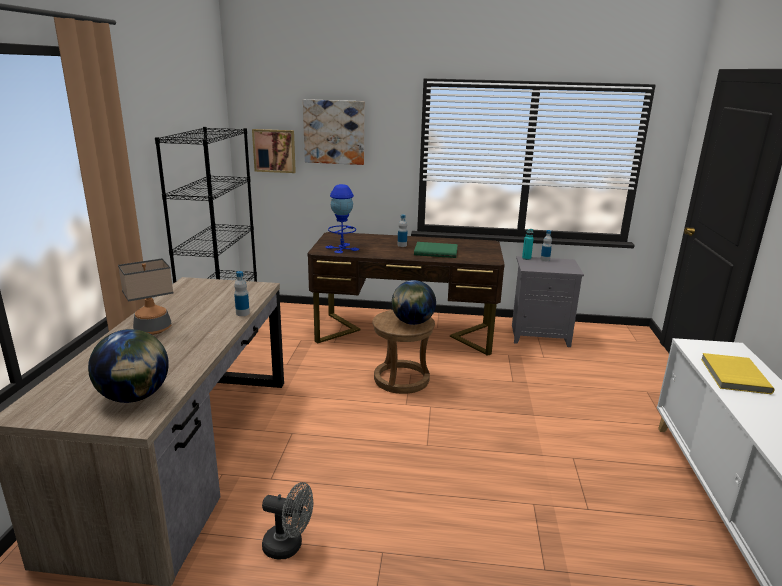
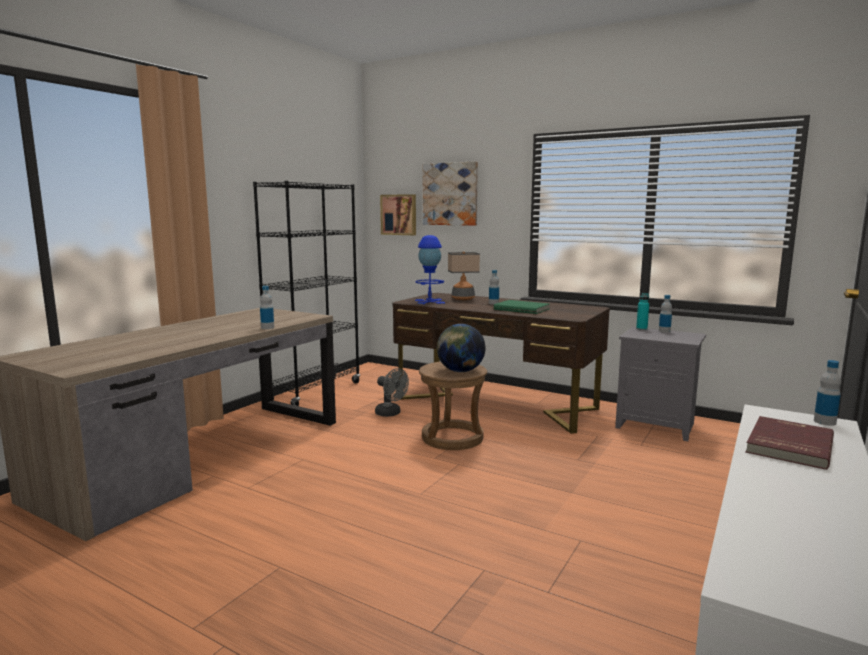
camera: 25 degrees right, 10 degrees down
globe [88,329,169,403] -> none
table lamp [118,258,174,335] -> table lamp moved to [448,252,480,300]
grey fan [262,482,313,559] -> grey fan moved to [375,368,409,417]
yellow book [701,353,774,394] -> red book [745,416,834,470]
none -> bottle [814,360,841,426]

